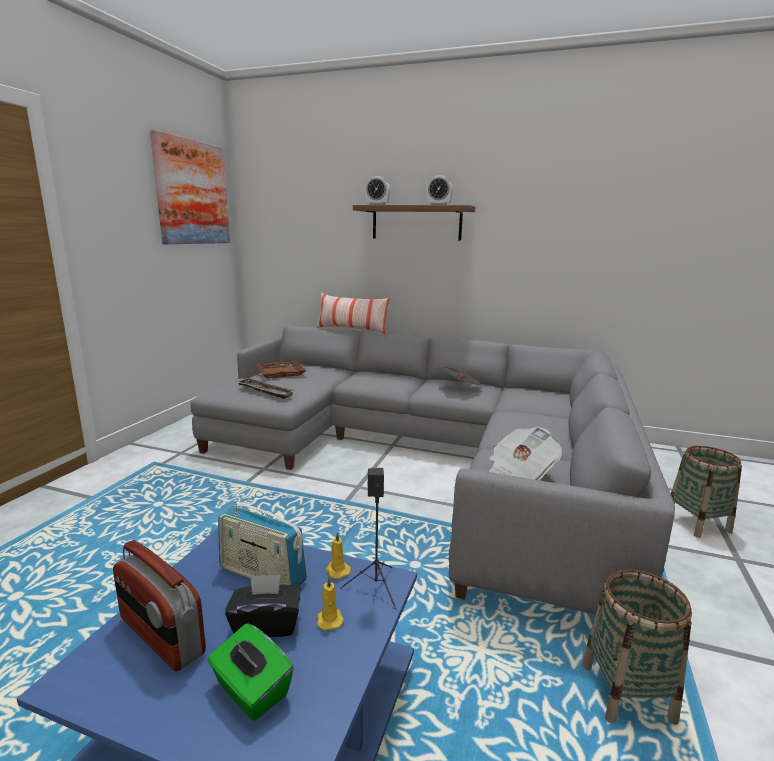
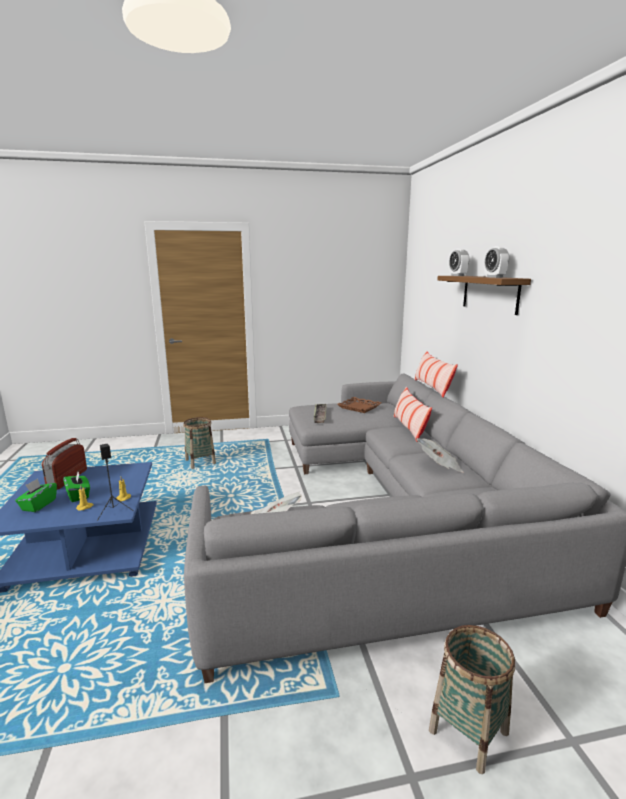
camera: 60 degrees right, 0 degrees up
picture [150,130,230,244] -> none
radio [218,500,307,586] -> none
black tissue box [225,575,302,637] -> green tissue box [63,472,90,502]
basket [582,569,692,725] -> basket moved to [183,417,216,469]
none -> pillow [393,387,432,442]

